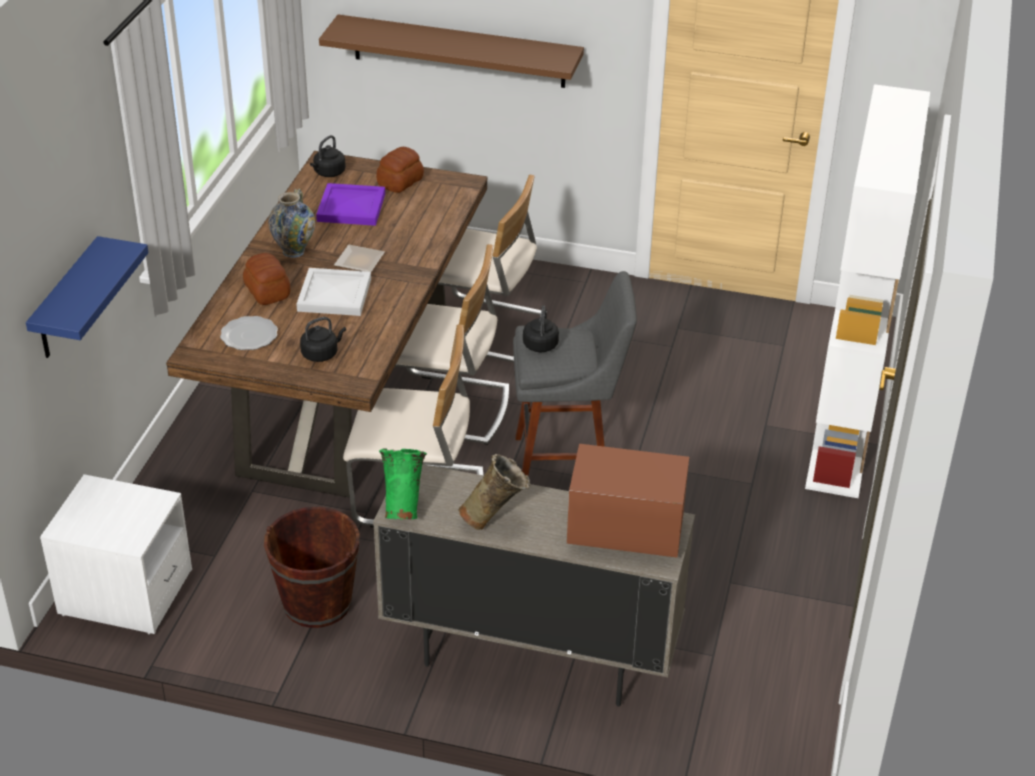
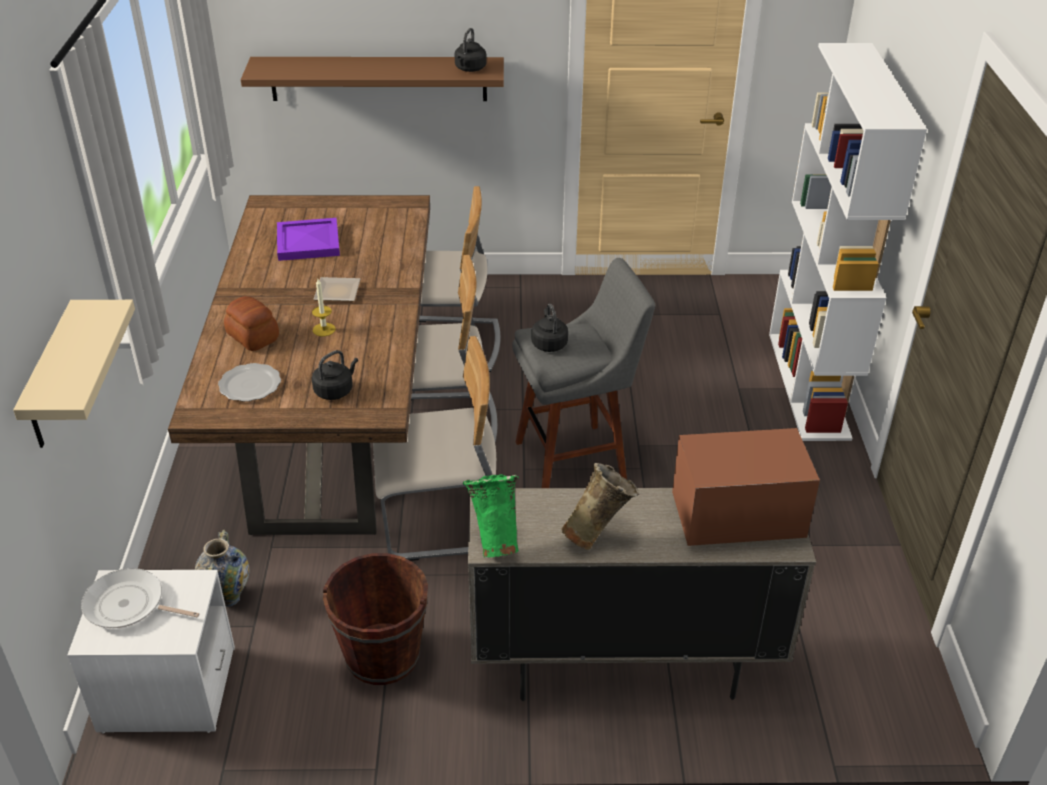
camera: 15 degrees left, 0 degrees up
blue shelf [26,236,149,358] -> beige shelf [13,300,135,448]
vase [268,188,315,258] -> vase moved to [195,530,249,607]
white tray [297,268,371,316] -> candle [312,279,336,336]
black kettle [310,135,346,177] -> black kettle moved to [455,28,487,72]
bread [377,147,424,193] -> none
none -> frying pan [81,568,200,628]

